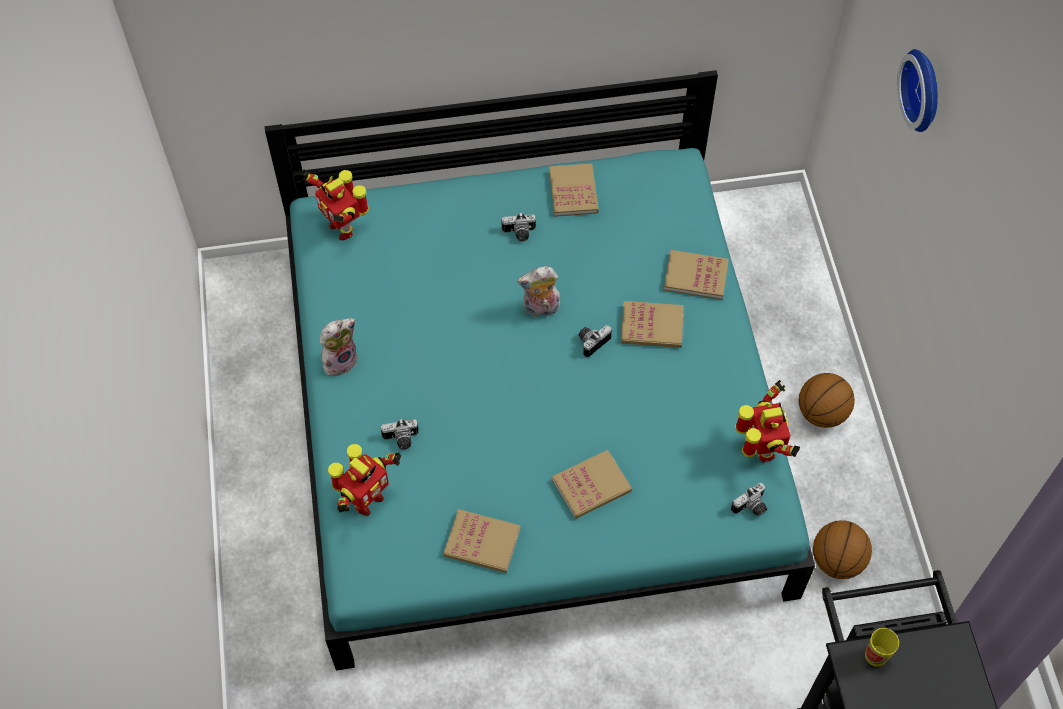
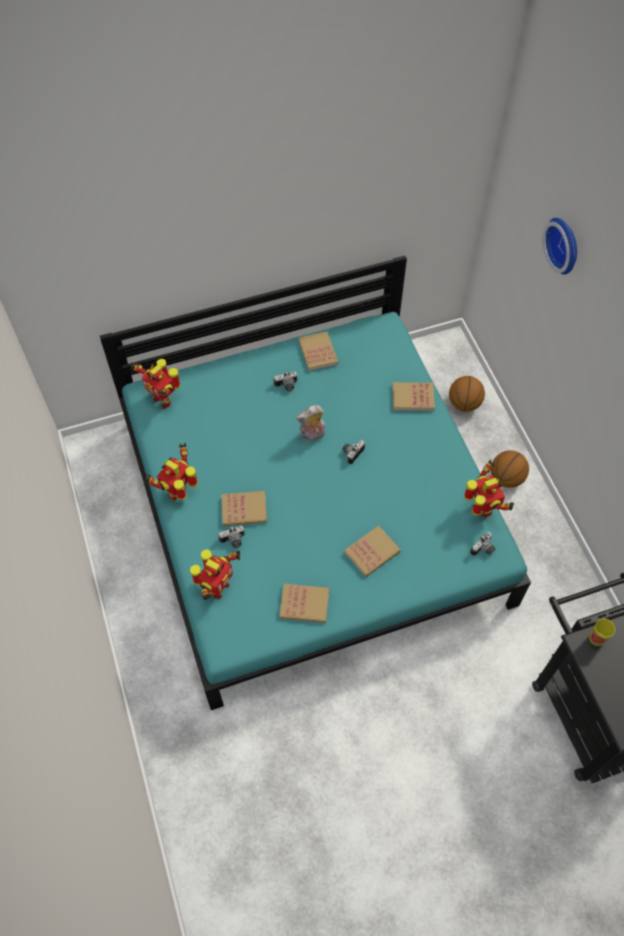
camera: 10 degrees left, 0 degrees up
plush toy [320,318,357,376] -> toy robot [146,443,198,500]
book [621,301,684,348] -> book moved to [221,491,267,526]
basketball [813,520,872,579] -> basketball moved to [449,376,485,412]

